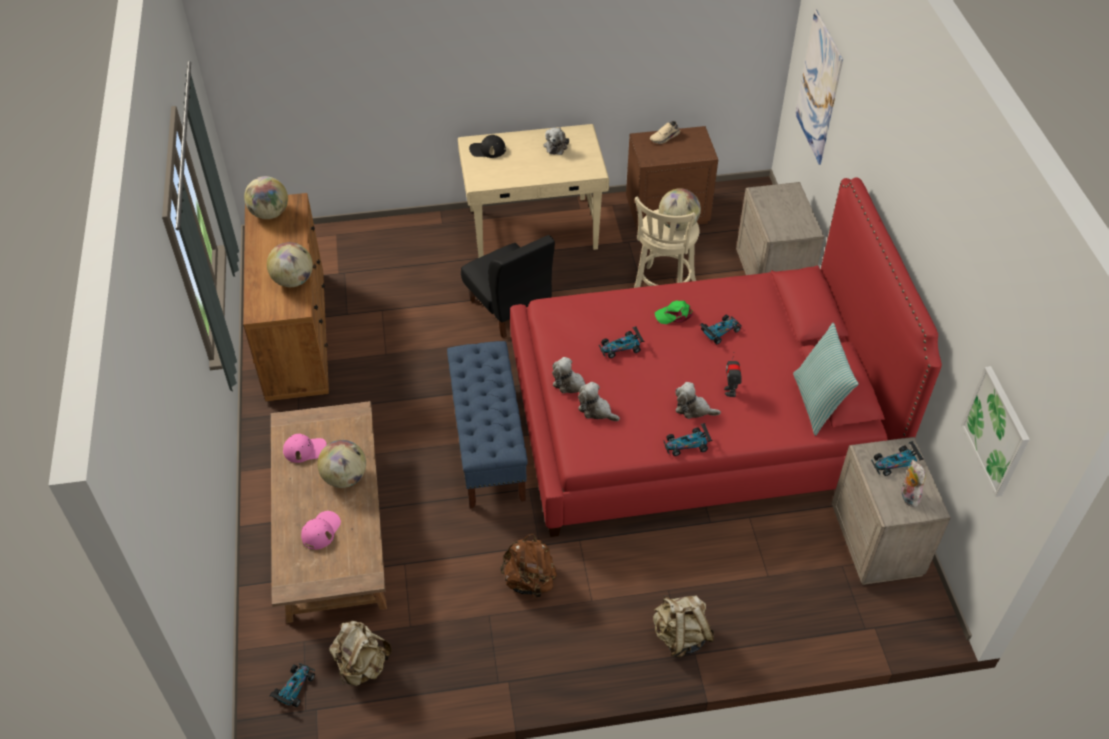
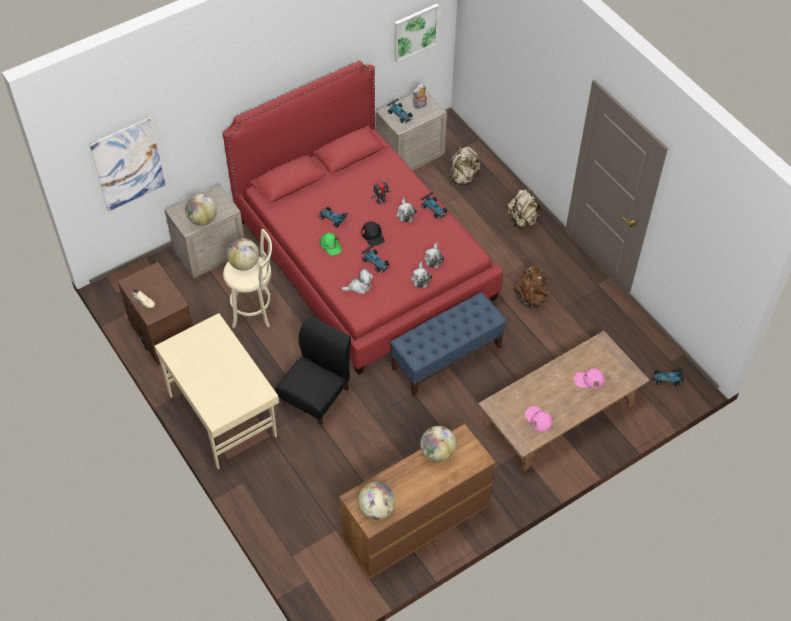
camera: 115 degrees left, 5 degrees up
globe [317,440,366,488] -> globe moved to [185,194,217,225]
beige backpack [329,621,392,686] -> beige backpack moved to [449,146,481,186]
black cap [469,135,506,158] -> black cap moved to [361,222,385,246]
plush toy [544,127,569,155] -> plush toy moved to [341,269,373,294]
pillow [793,323,858,436] -> none

